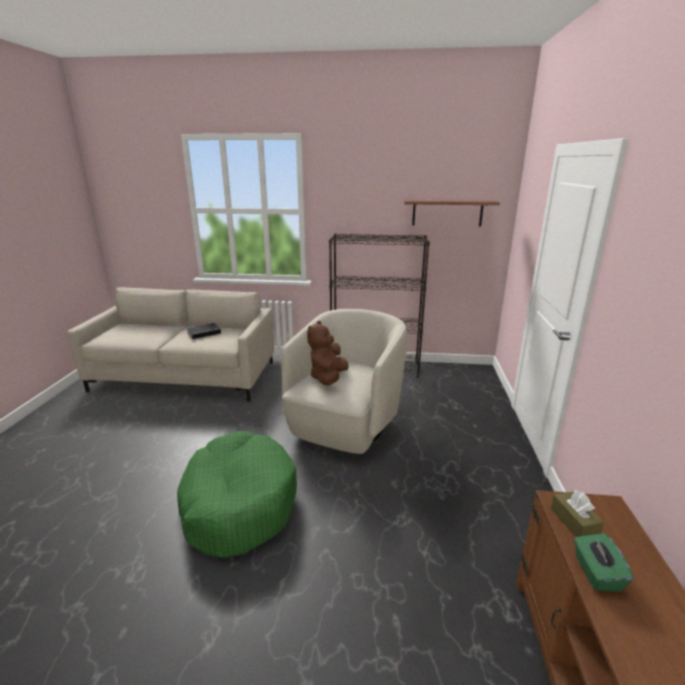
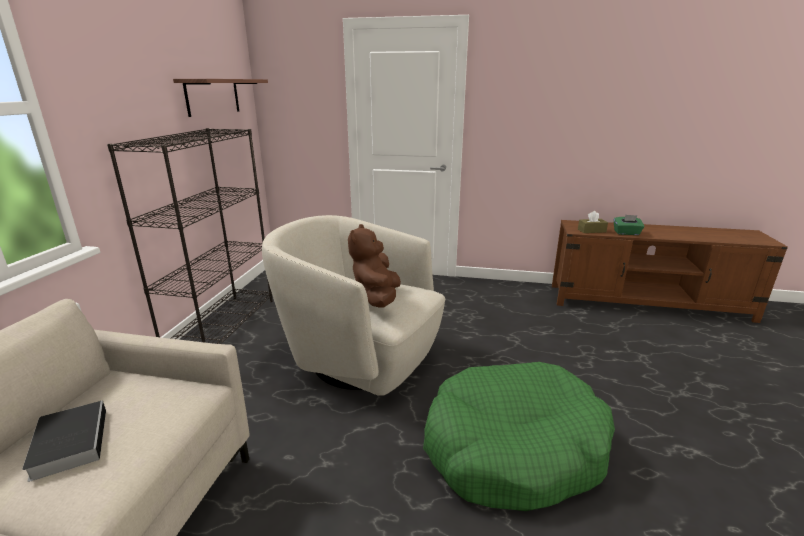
camera: 85 degrees left, 0 degrees up
brown plush toy [307,321,349,385] -> brown plush toy turned 75 degrees clockwise [348,224,401,308]

